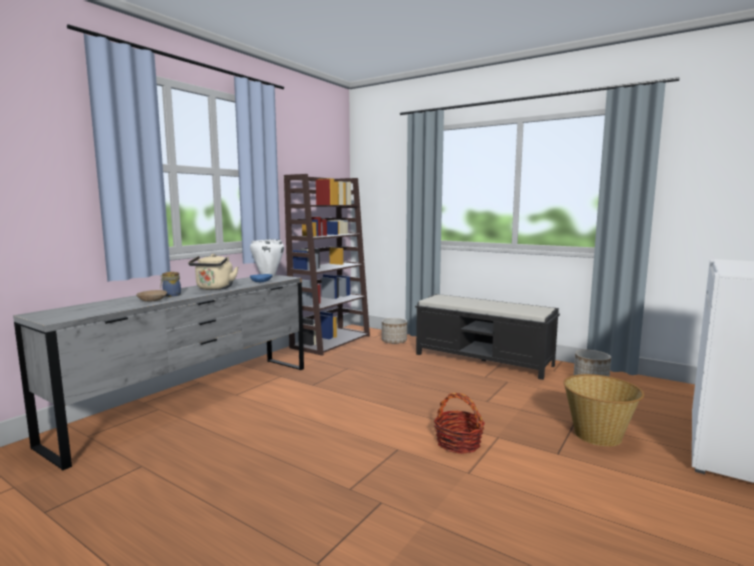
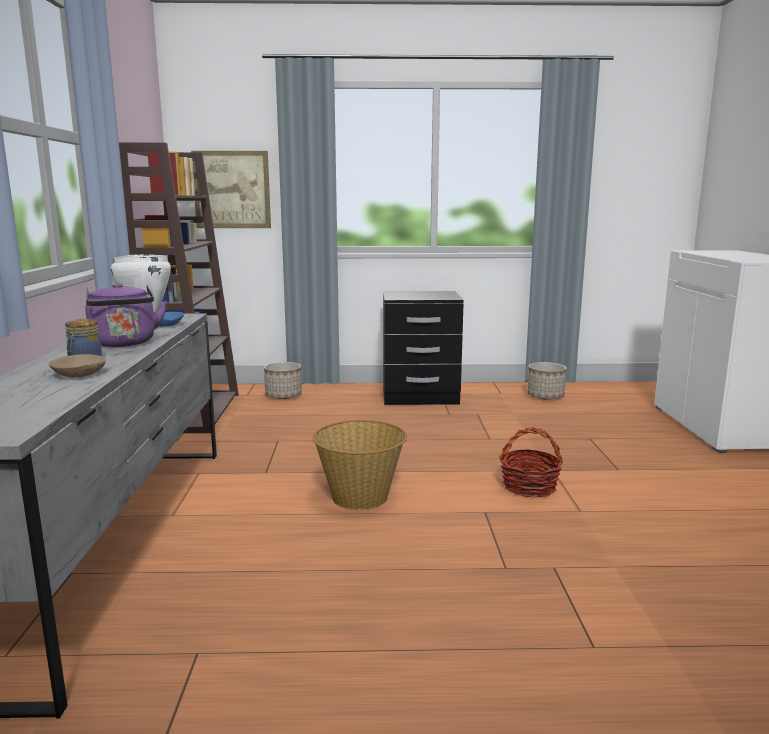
camera: 35 degrees left, 5 degrees up
beige kettle [188,254,238,290] -> purple kettle [85,282,167,347]
black bench [415,294,560,380] -> black nightstand [383,291,464,405]
basket [563,374,644,447] -> basket moved to [313,420,407,510]
none -> picture [191,151,271,228]

